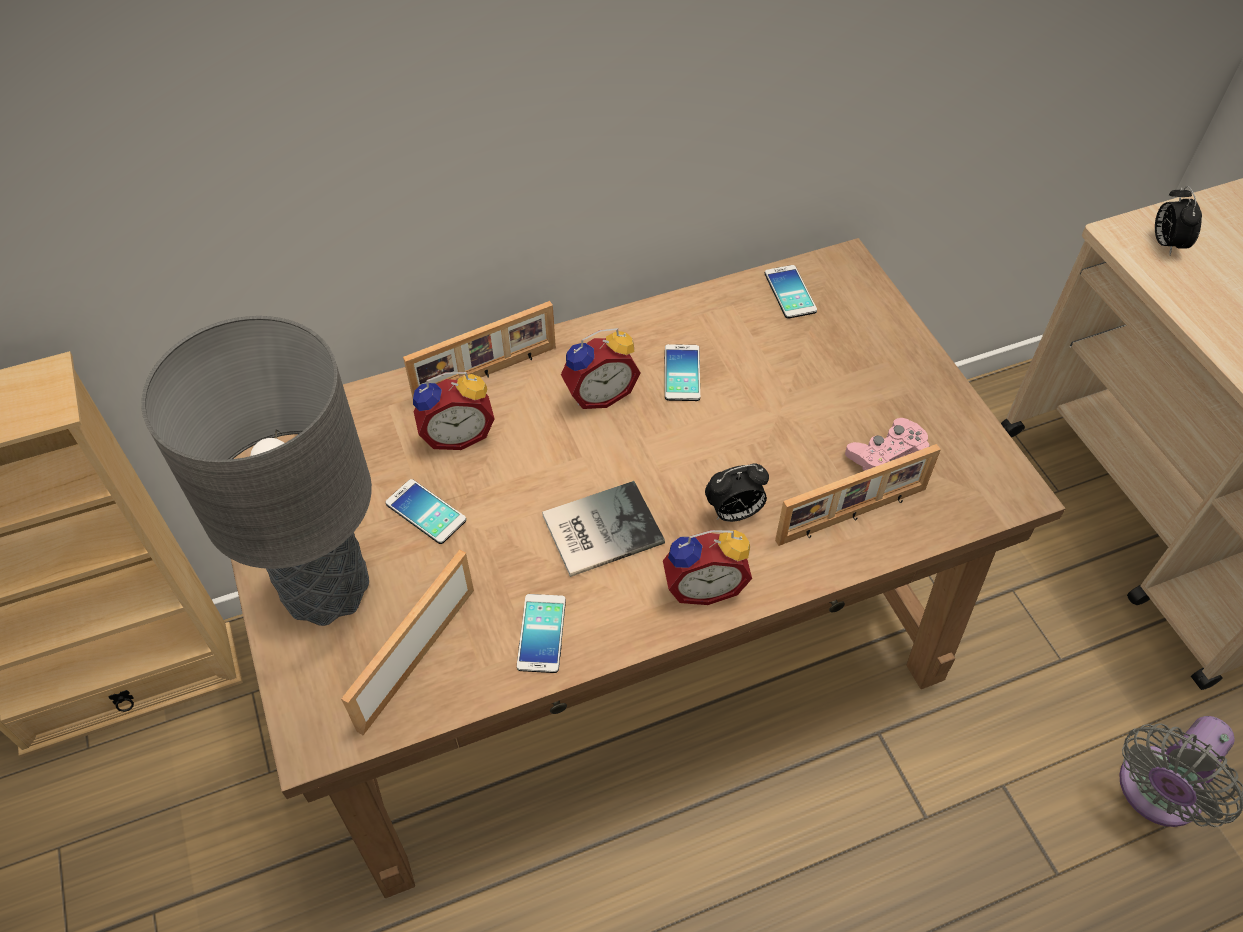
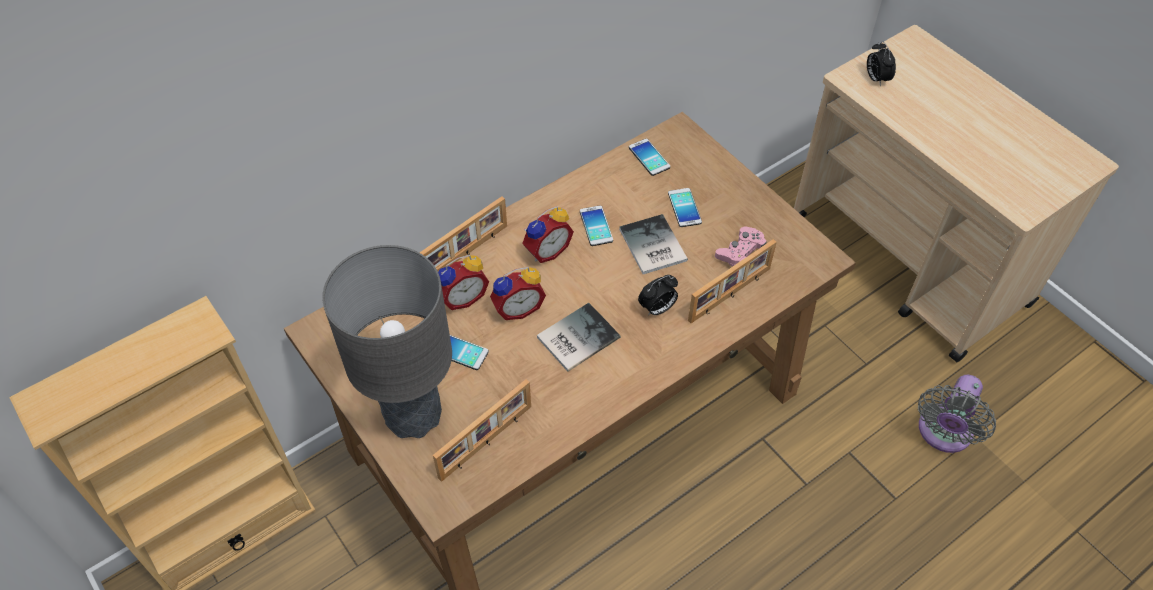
camera: 15 degrees left, 0 degrees up
picture frame [341,550,474,735] -> picture frame turned 150 degrees counterclockwise [433,379,531,482]
phone [517,594,566,673] -> phone moved to [668,188,702,227]
alarm clock [663,530,752,605] -> alarm clock moved to [490,267,546,320]
none -> book [619,214,688,274]

